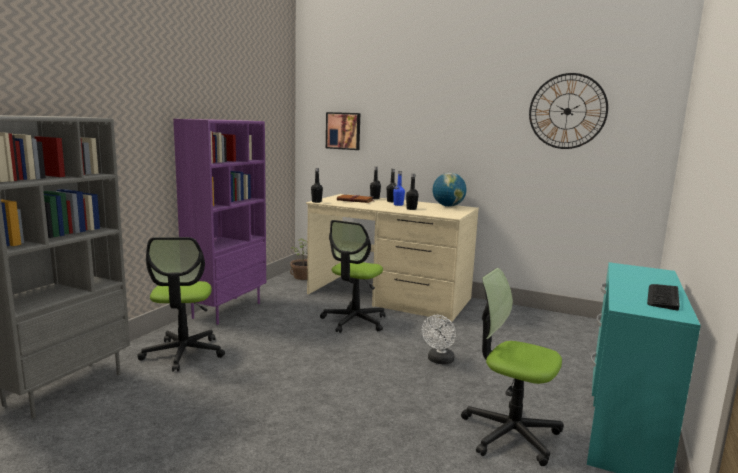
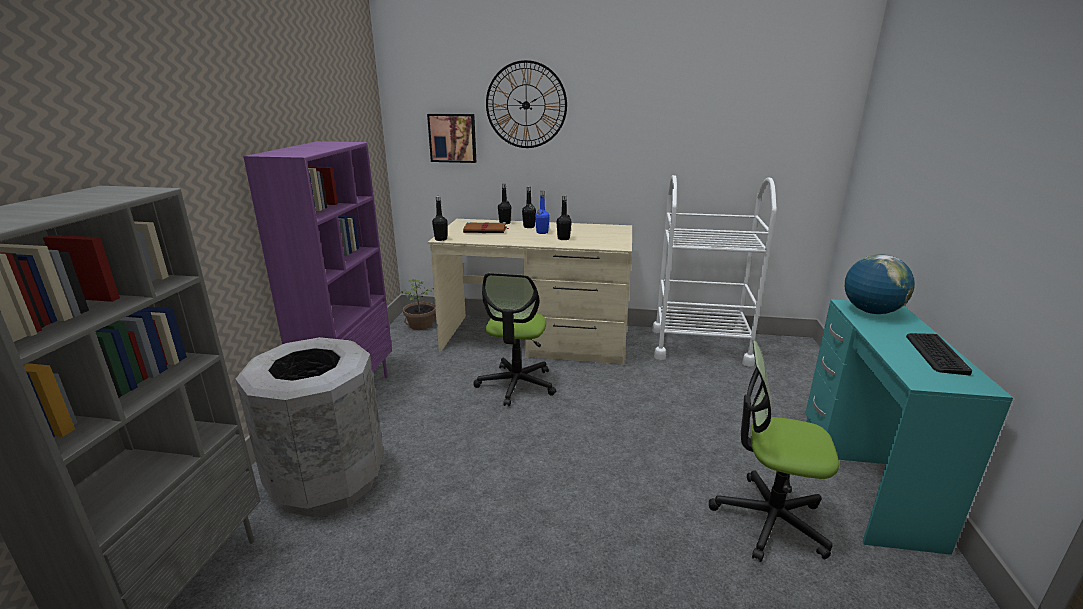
camera: 15 degrees left, 10 degrees up
office chair [138,237,225,372] -> grey trash can [235,337,384,517]
white fan [422,315,456,365] -> none
globe [433,173,467,207] -> globe moved to [844,254,915,314]
wall clock [529,73,608,149] -> wall clock moved to [486,60,567,148]
none -> white cart [652,175,777,367]

